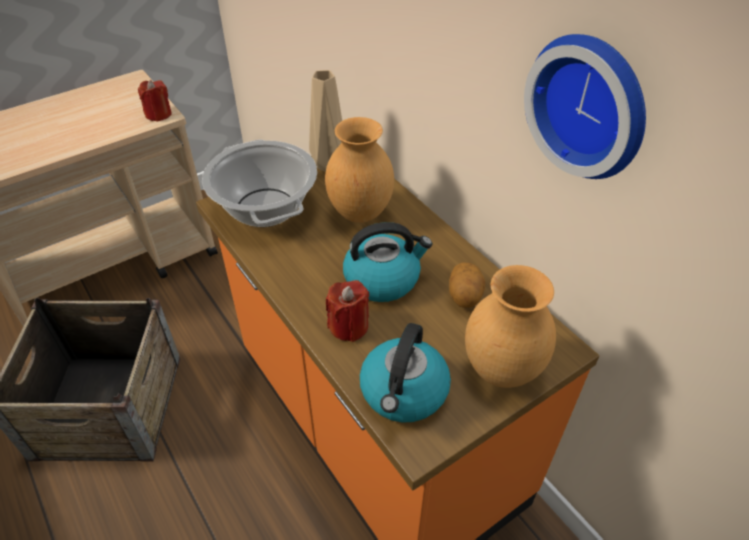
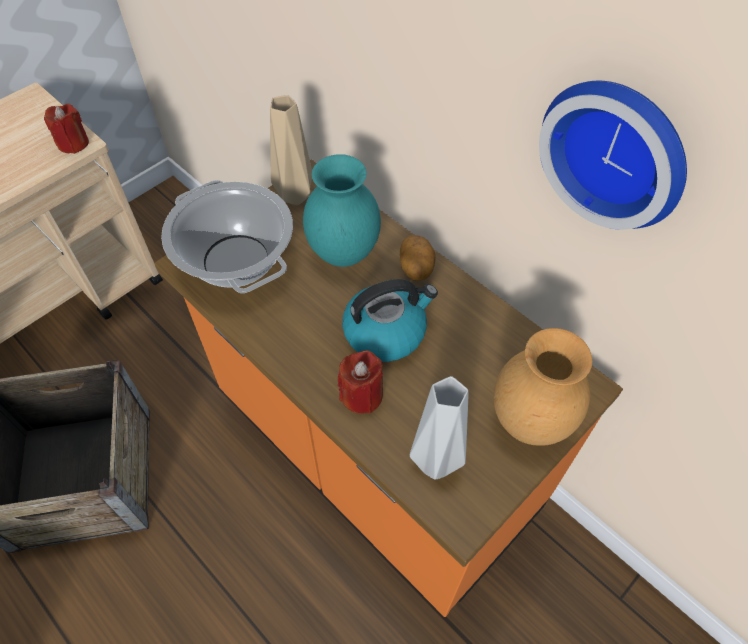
camera: 10 degrees left, 10 degrees up
brown vase [325,117,394,223] -> turquoise vase [303,154,381,267]
kettle [360,323,451,423] -> grey vase [410,376,469,480]
potato [449,262,485,308] -> potato moved to [400,235,436,281]

